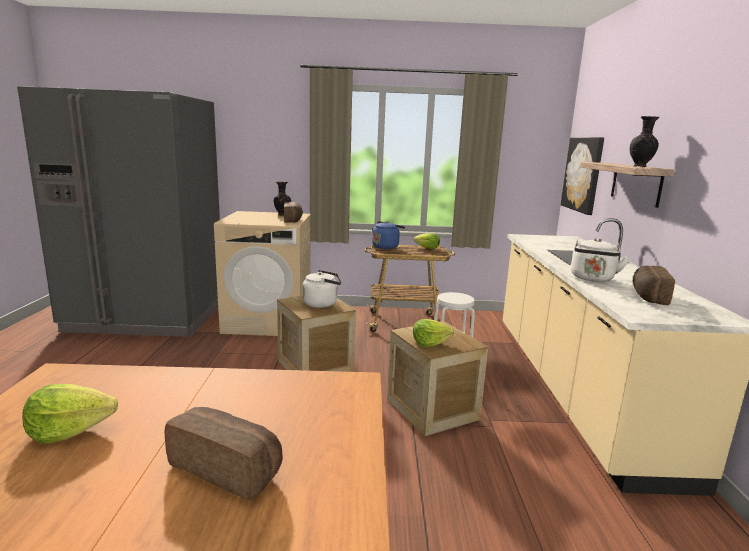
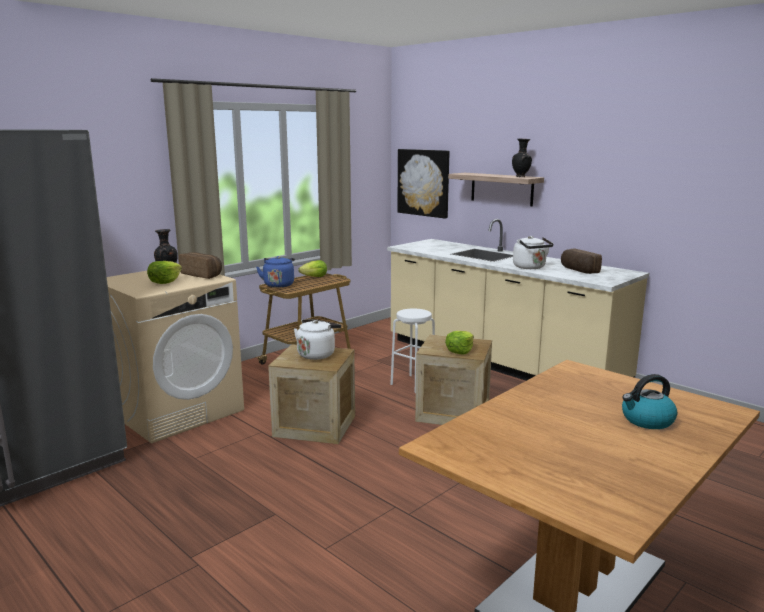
camera: 45 degrees left, 0 degrees up
lettuce [22,384,118,443] -> lettuce moved to [147,261,182,284]
bread [165,407,283,500] -> kettle [622,374,678,429]

